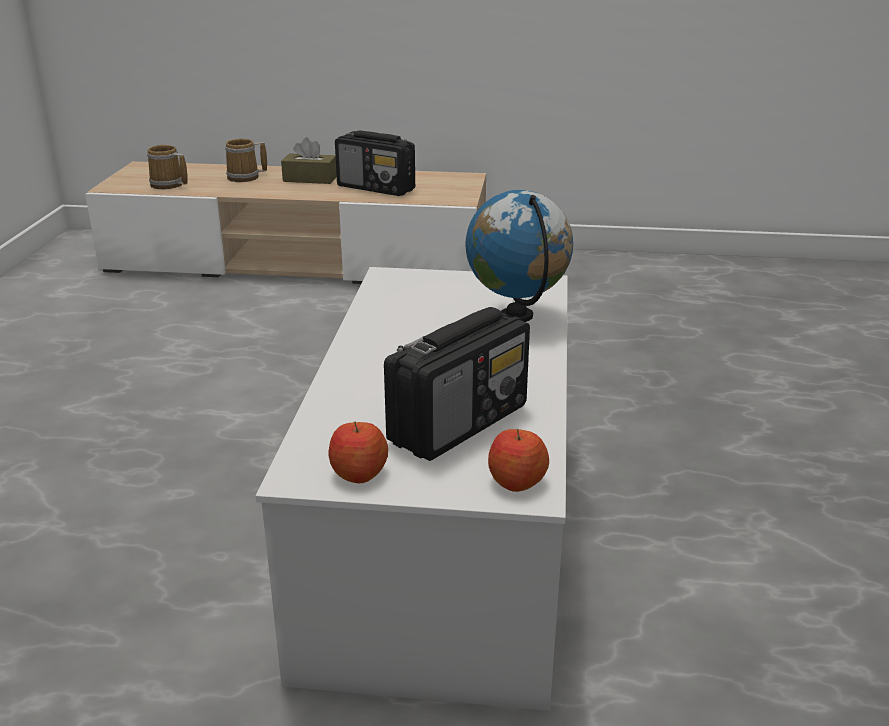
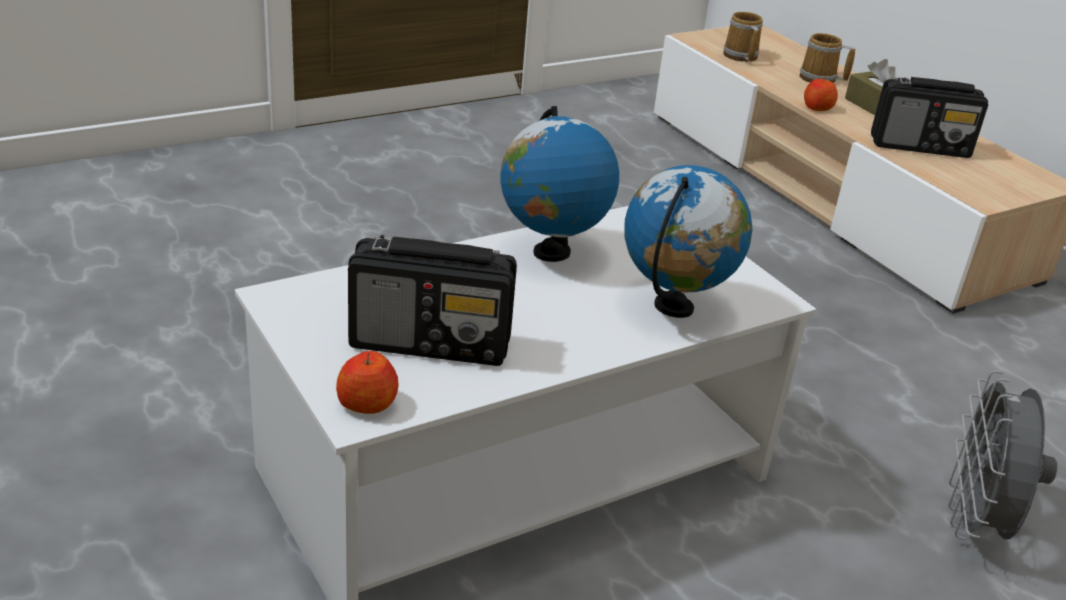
camera: 50 degrees right, 5 degrees up
apple [328,422,388,483] -> apple moved to [804,77,838,111]
radio [335,130,415,196] -> radio turned 75 degrees counterclockwise [871,77,988,158]
none -> globe [500,106,619,262]
none -> grey fan [948,371,1057,540]

